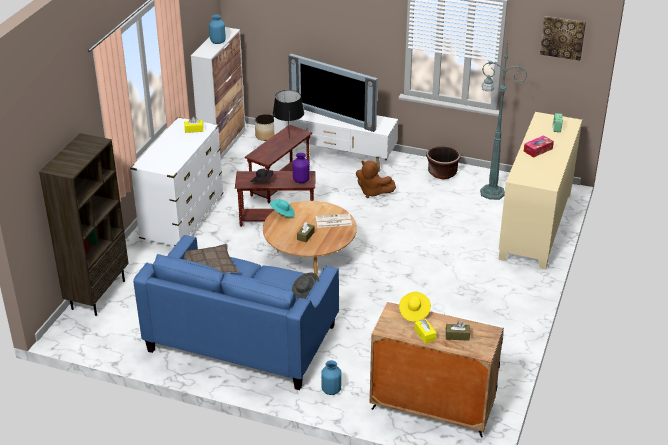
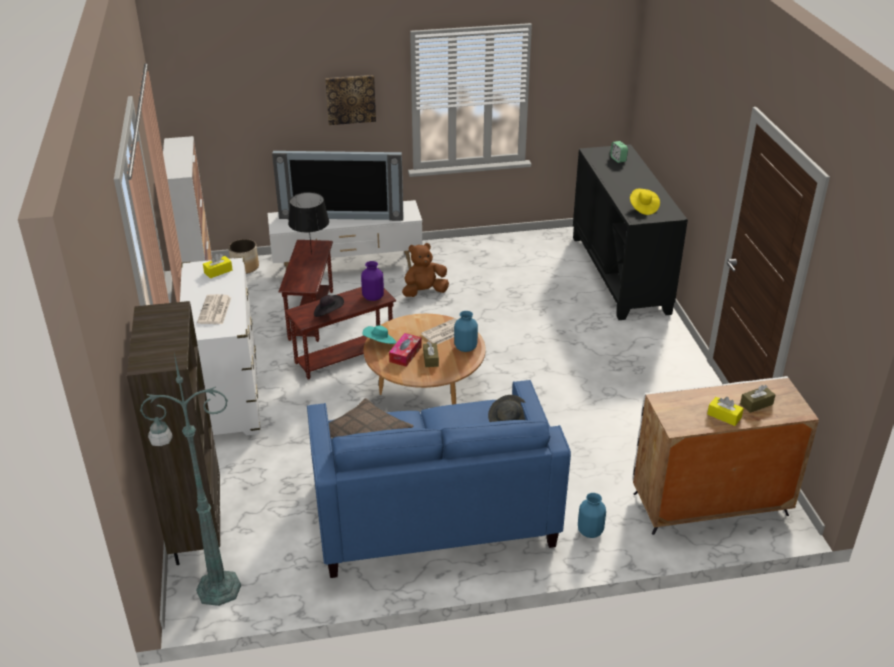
camera: 30 degrees left, 0 degrees up
blue vase [209,14,226,44] -> blue vase moved to [454,311,478,352]
brown plush toy [356,160,396,198] -> brown plush toy turned 150 degrees clockwise [402,243,449,297]
yellow hat [399,292,431,322] -> yellow hat moved to [630,188,660,215]
brown planter [426,146,461,179] -> none
green floor lamp [480,42,527,200] -> green floor lamp moved to [140,353,241,606]
beige cabinet [499,112,582,269] -> black cabinet [573,144,688,320]
tissue box [524,135,554,158] -> tissue box moved to [389,333,422,367]
picture [540,16,586,61] -> picture moved to [325,75,376,125]
none -> newspaper [197,294,231,324]

